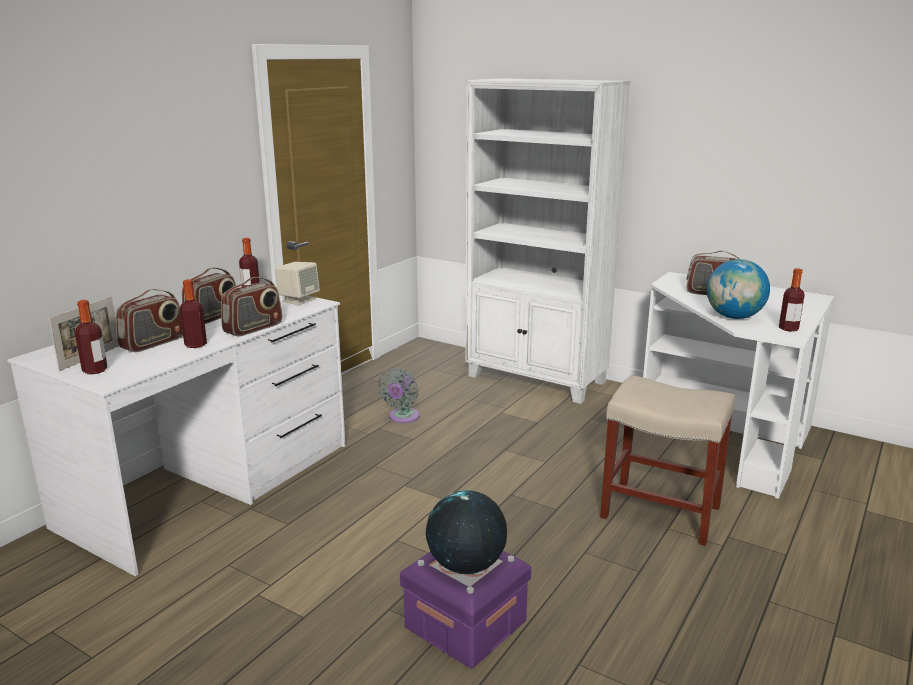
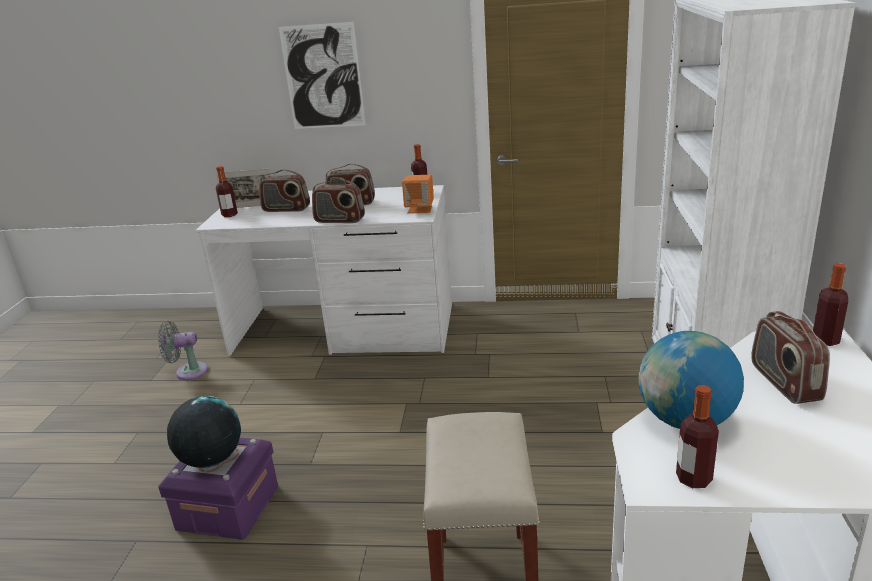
camera: 65 degrees right, 5 degrees up
bottle [180,279,207,348] -> bottle moved to [813,263,848,346]
beige speaker [275,262,320,305] -> orange speaker [402,174,434,213]
grey fan [378,368,420,423] -> grey fan moved to [158,321,208,380]
none -> picture [279,22,366,129]

